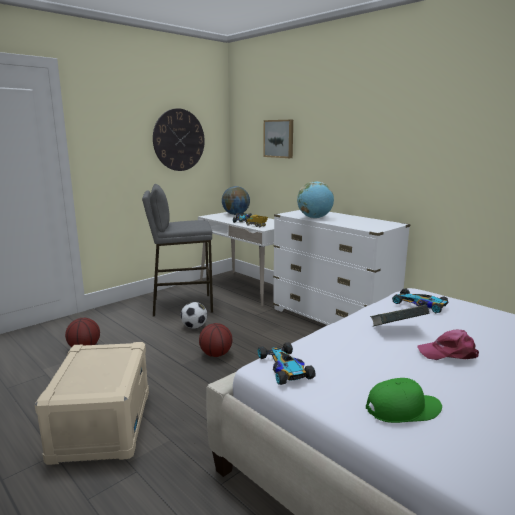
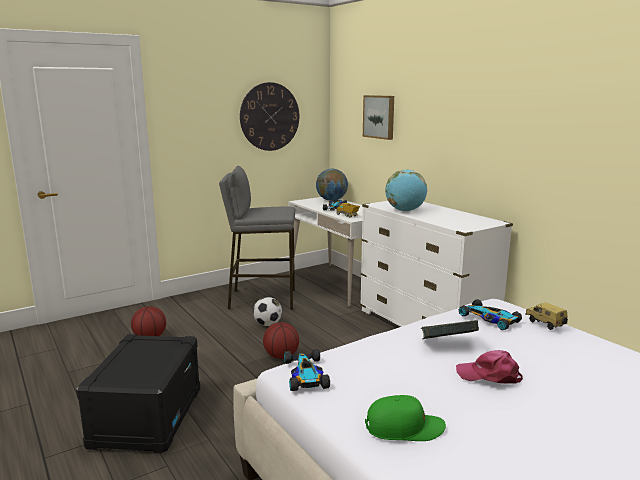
camera: 10 degrees right, 0 degrees up
beige storage box [35,342,149,465] -> black storage box [76,334,200,453]
none -> toy car [525,303,568,330]

